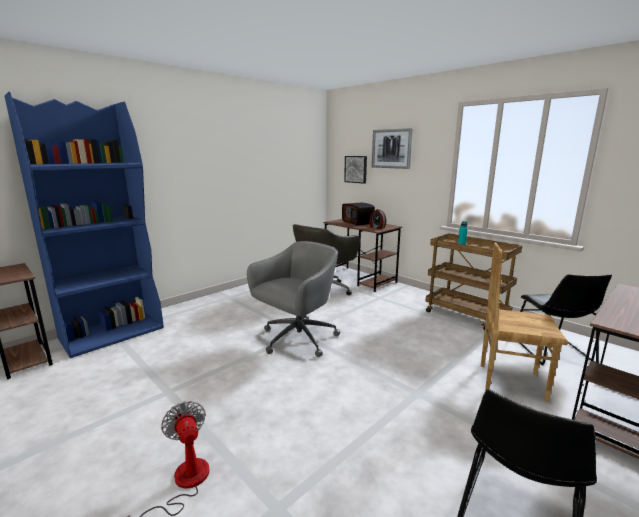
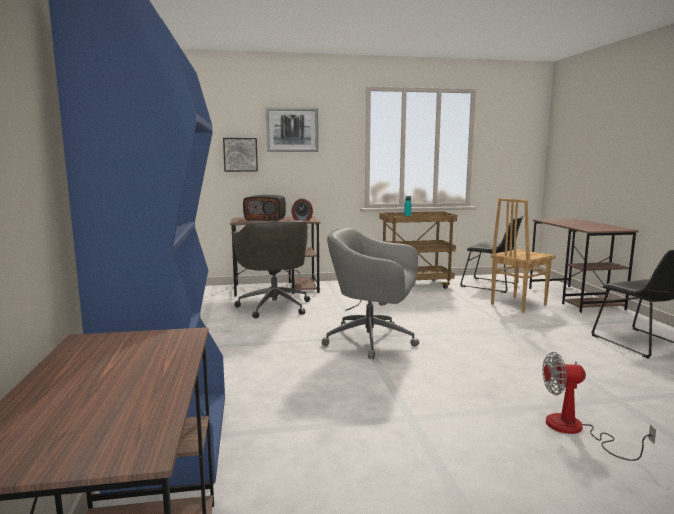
camera: 55 degrees left, 5 degrees down
grey office chair [247,241,340,357] -> grey office chair turned 60 degrees counterclockwise [322,228,419,359]

